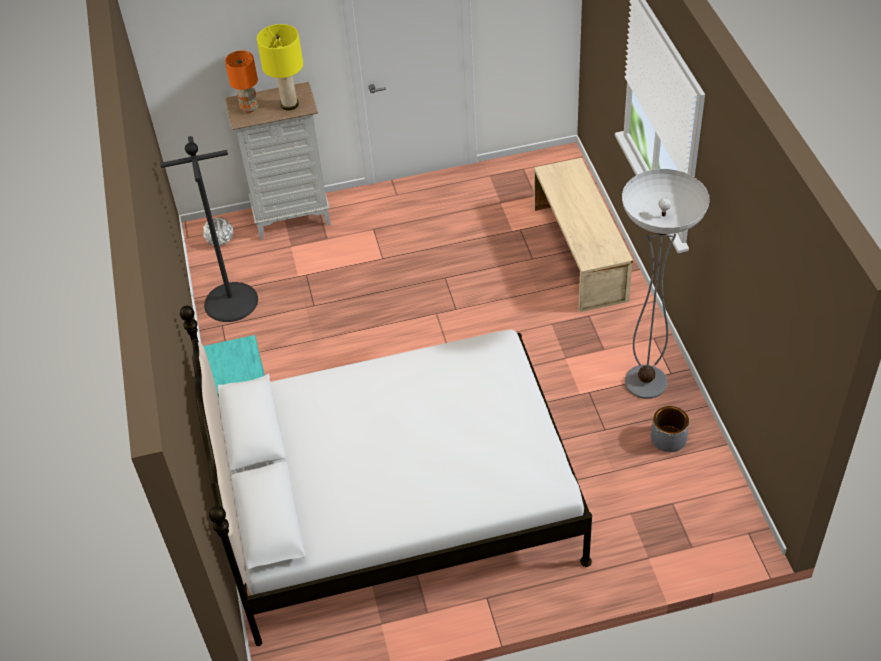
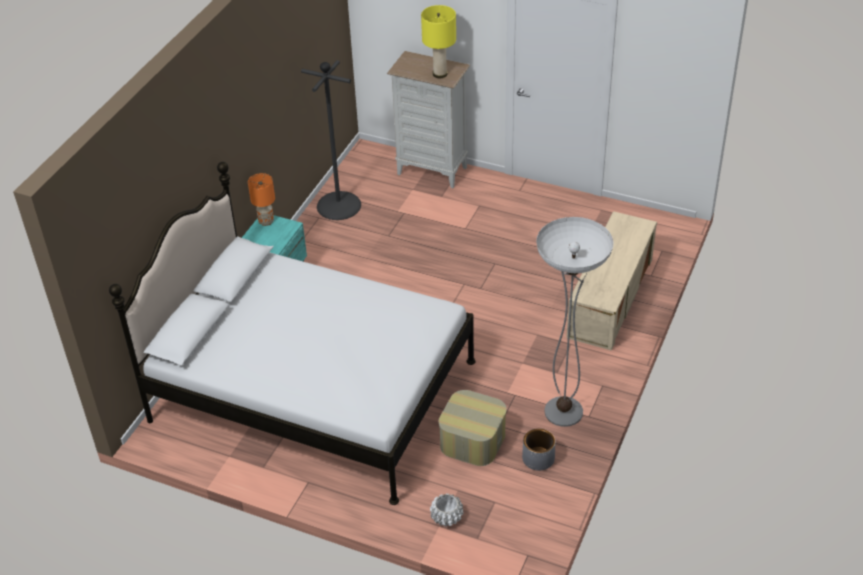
camera: 35 degrees right, 5 degrees down
white planter [203,217,234,246] -> white planter moved to [430,494,463,527]
orange table lamp [225,50,258,113] -> orange table lamp moved to [248,173,275,226]
none -> ottoman [439,390,507,466]

